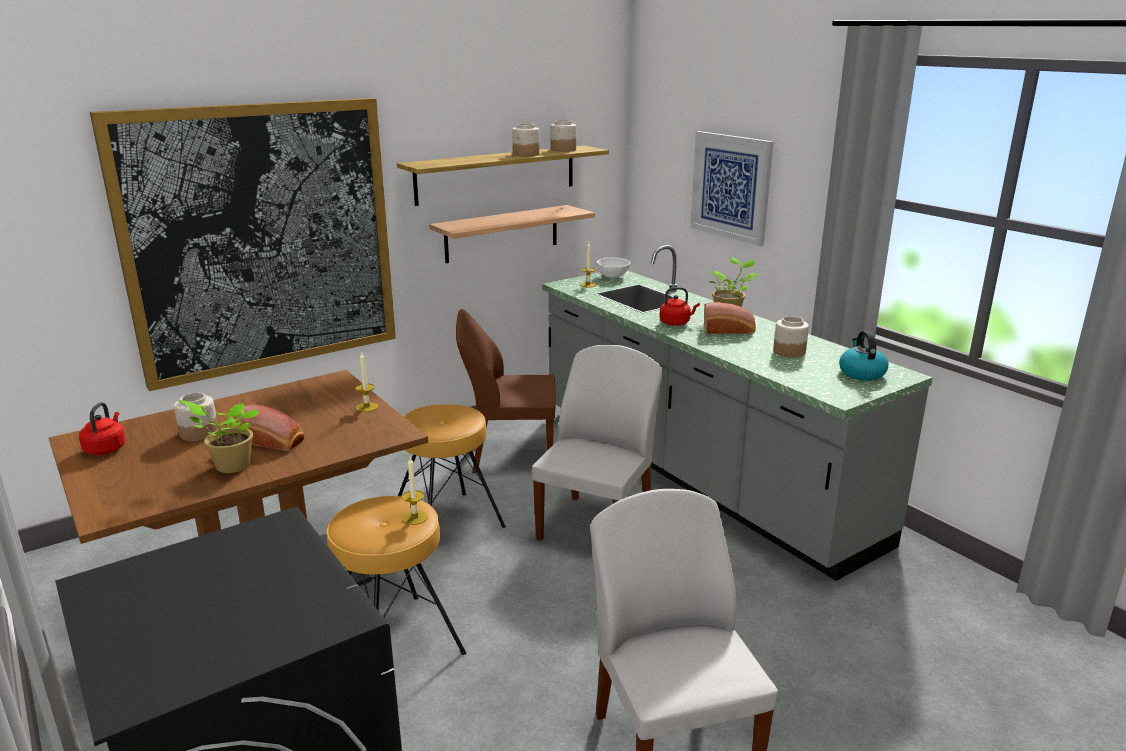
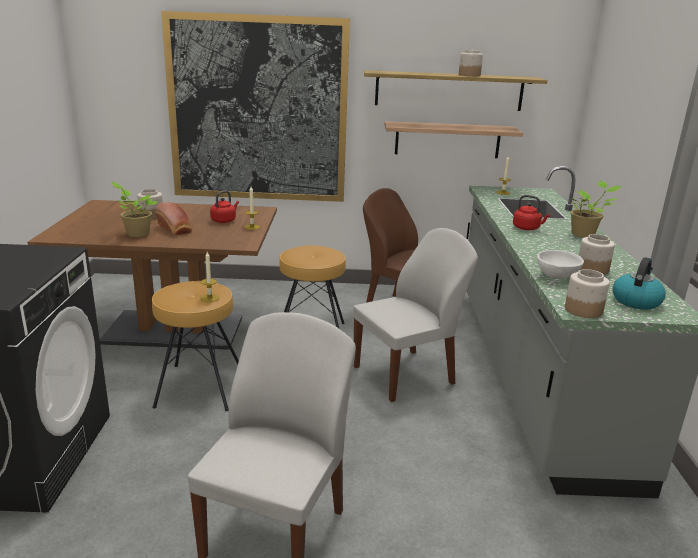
camera: 35 degrees right, 0 degrees up
red kettle [79,402,126,455] -> red kettle moved to [210,191,239,223]
jar [550,120,576,152] -> jar moved to [565,269,610,318]
white bowl [597,257,630,278] -> white bowl moved to [537,250,584,279]
picture [690,131,773,246] -> none
bread [704,302,756,334] -> none

